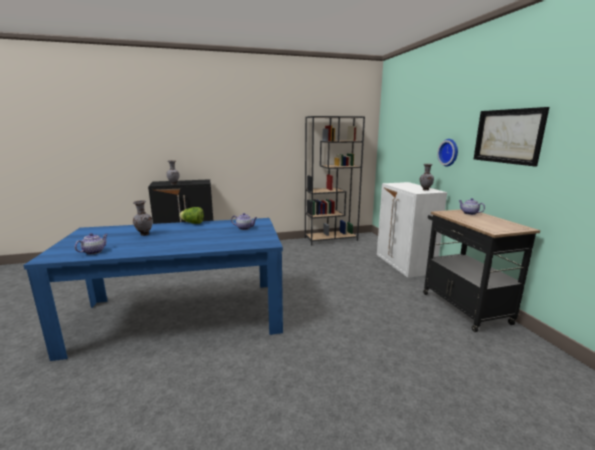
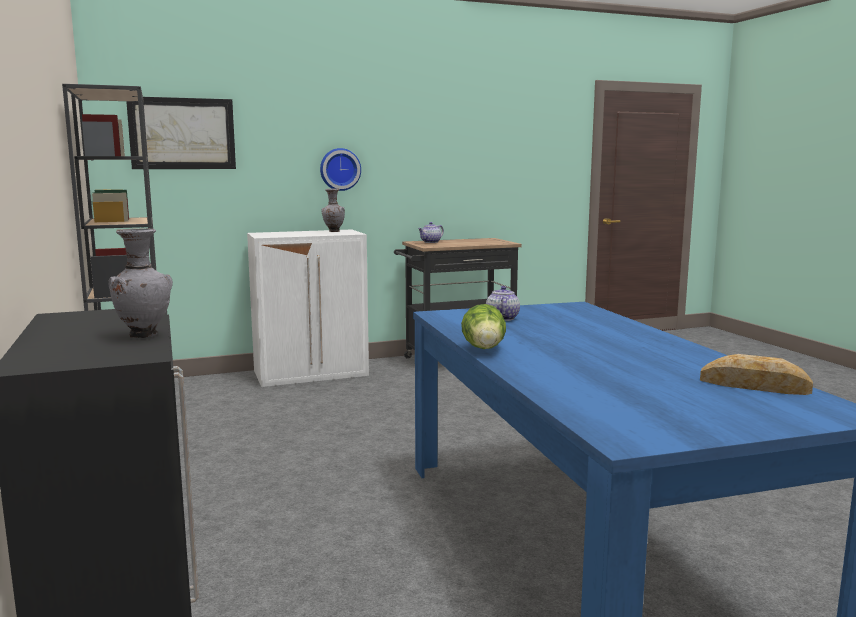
camera: 95 degrees left, 5 degrees down
teapot [75,233,108,254] -> bread [700,354,813,395]
grey vase [133,200,153,236] -> none
picture [474,107,549,166] -> picture moved to [126,97,236,169]

